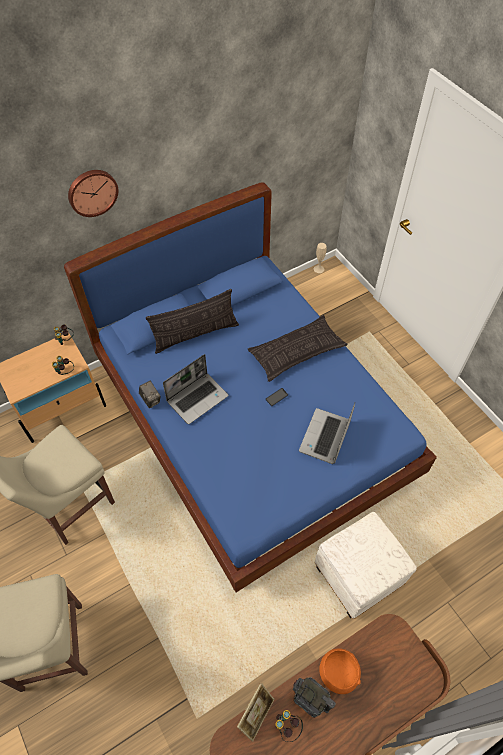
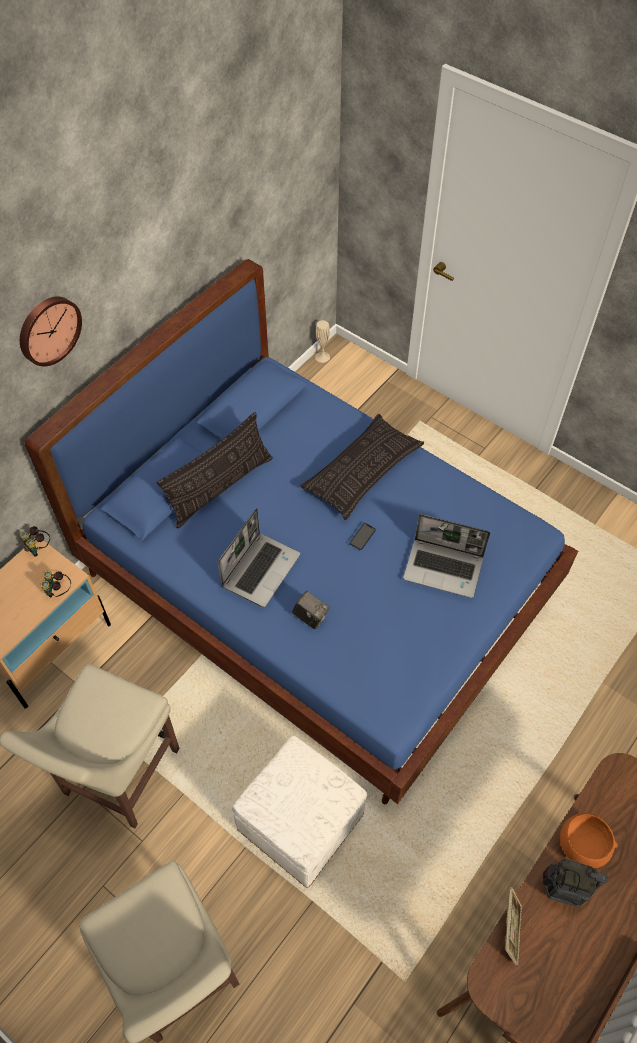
camera: 20 degrees left, 0 degrees up
camera [139,381,161,408] -> camera moved to [292,591,330,629]
binoculars [276,710,303,742] -> none
laptop [299,403,355,464] -> laptop turned 75 degrees counterclockwise [403,514,491,598]
white ottoman [315,512,417,619] -> white ottoman moved to [232,736,367,888]

